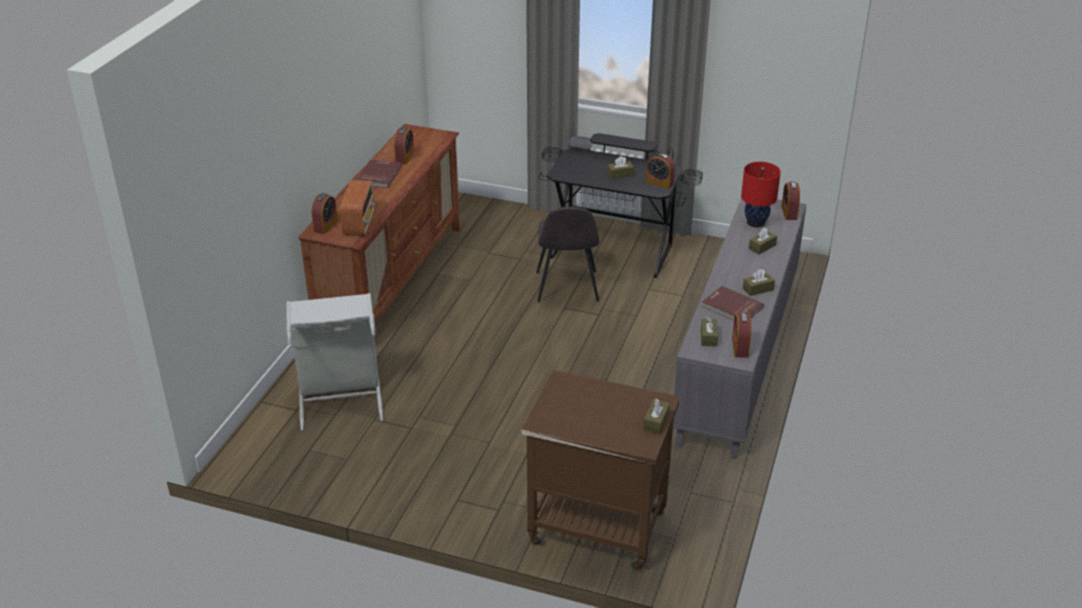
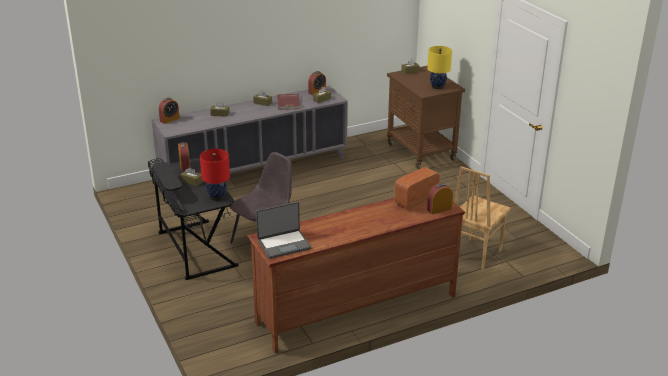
camera: 135 degrees left, 5 degrees down
grey laundry basket [286,293,383,431] -> brown chair [454,166,511,270]
red book [357,160,401,188] -> none
alarm clock [394,127,414,165] -> none
red table lamp [741,162,781,227] -> red table lamp moved to [200,149,230,201]
none -> laptop [256,202,311,259]
none -> yellow table lamp [427,46,452,89]

